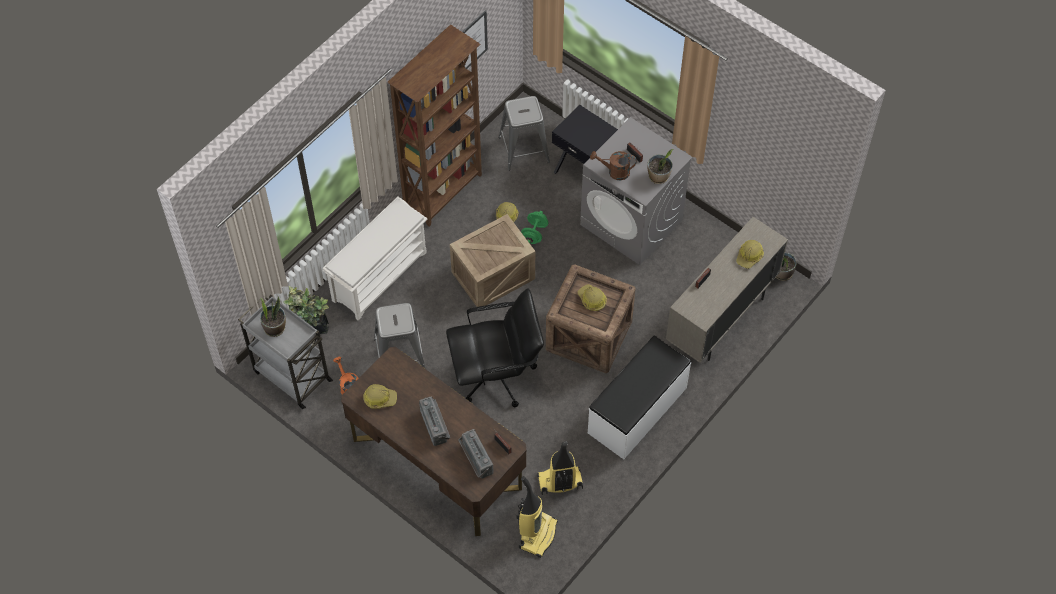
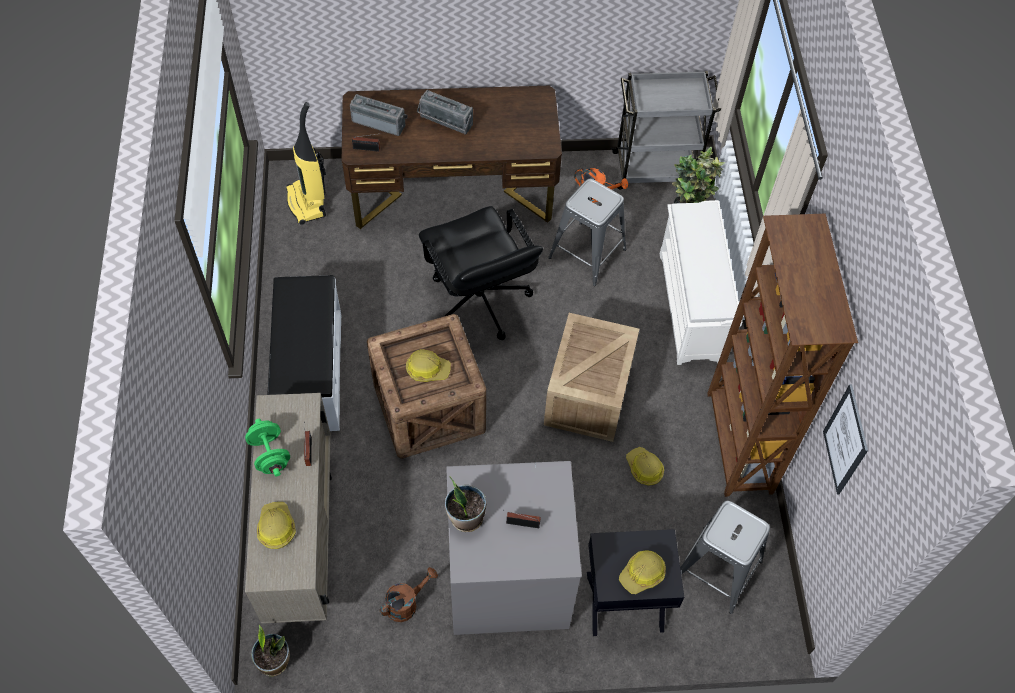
camera: 135 degrees right, 0 degrees up
potted plant [260,296,286,337] -> none
hard hat [363,384,397,409] -> hard hat moved to [619,550,666,594]
black office chair [446,288,544,407] -> black office chair turned 60 degrees counterclockwise [419,206,543,340]
green dumbbell [521,211,549,244] -> green dumbbell moved to [245,419,290,477]
vacuum cleaner [537,441,583,495] -> none
brown watering can [590,151,637,180] -> brown watering can moved to [379,567,438,622]

